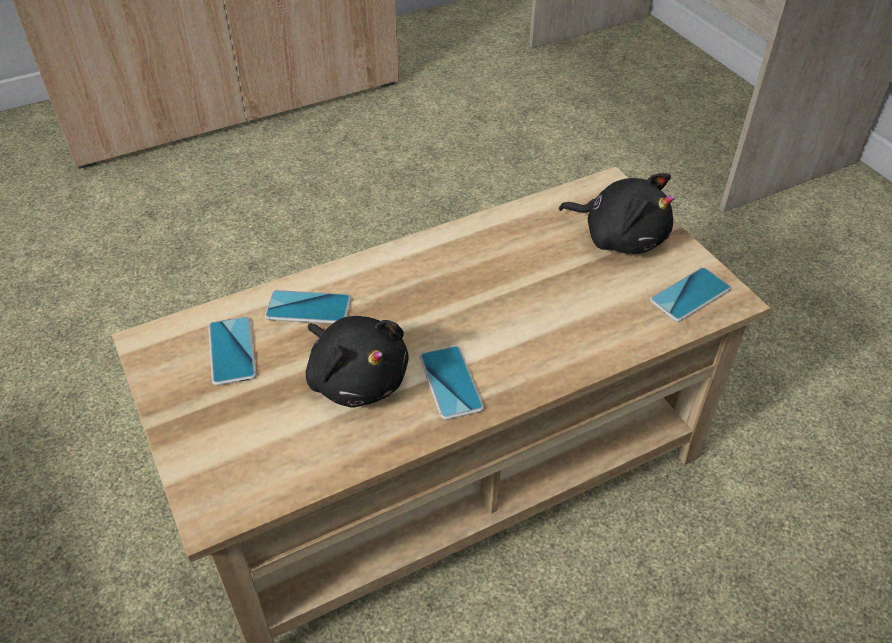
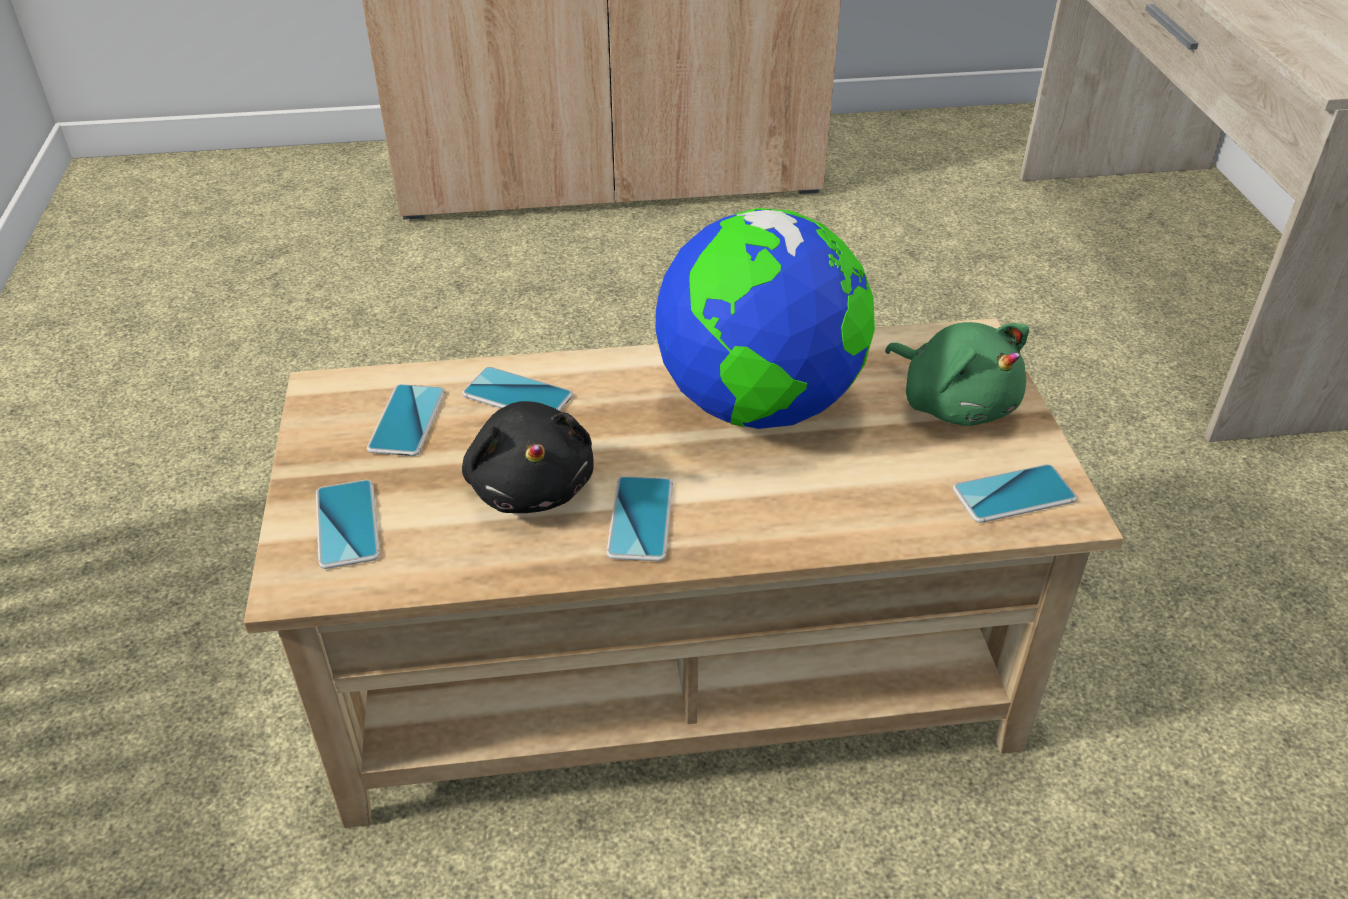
camera: 20 degrees right, 5 degrees down
black plush toy [559,173,675,254] -> green plush toy [885,322,1029,426]
none -> phone [316,480,380,569]
none -> globe [656,208,875,429]

